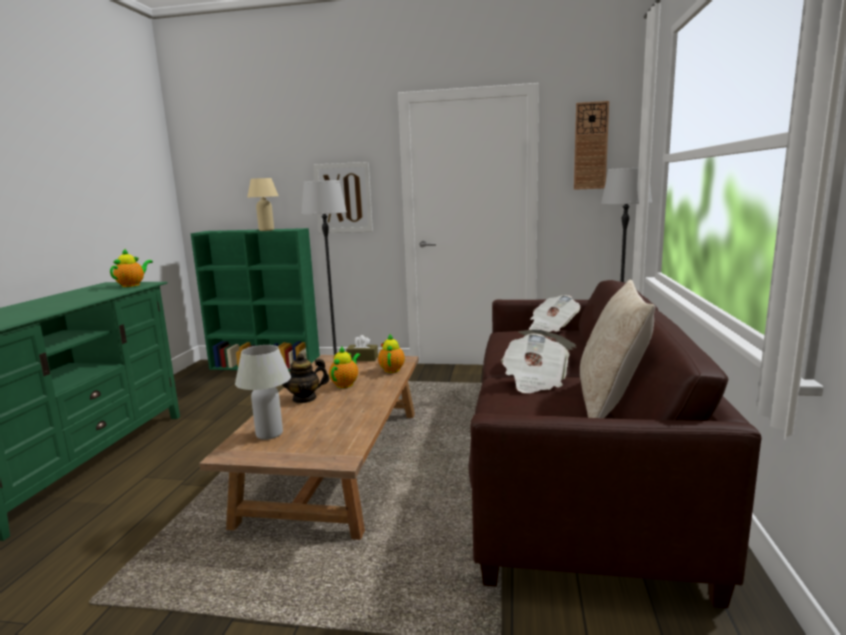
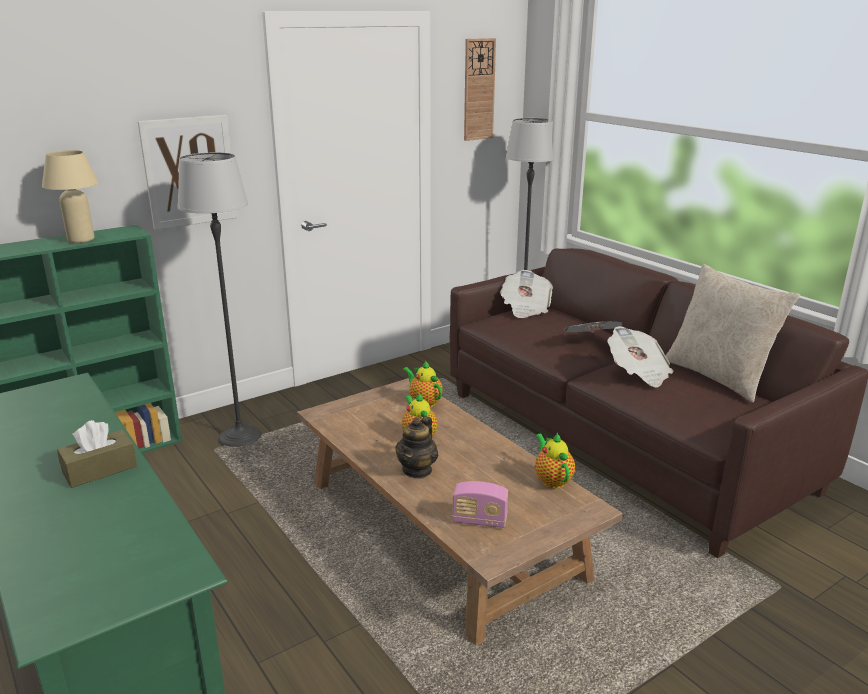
camera: 45 degrees left, 10 degrees up
teapot [110,248,153,287] -> teapot moved to [535,433,575,489]
white table lamp [235,345,291,440] -> radio [452,481,508,528]
brown tissue box [346,335,378,361] -> brown tissue box moved to [57,420,137,488]

